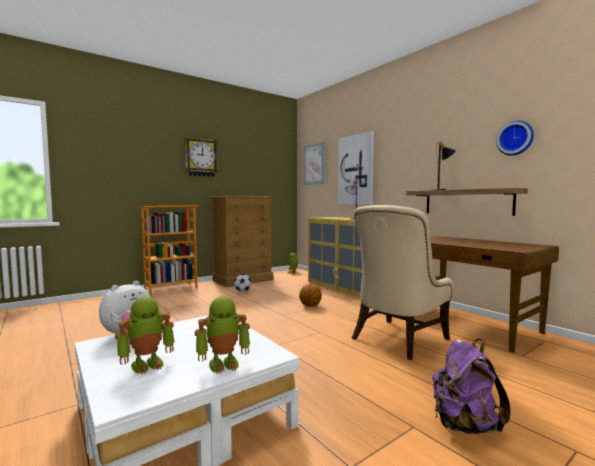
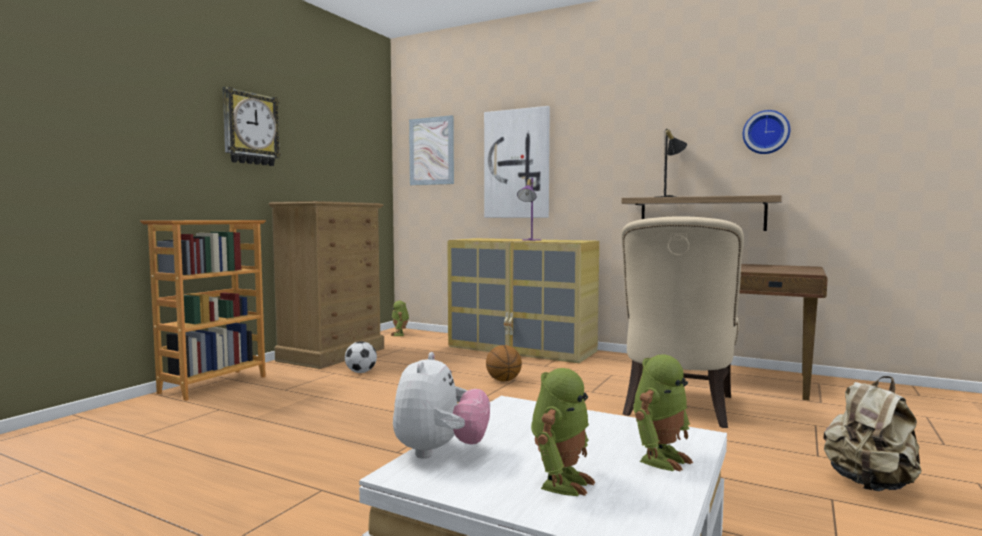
camera: 25 degrees left, 0 degrees up
purple backpack [432,339,510,434] -> beige backpack [824,376,922,491]

